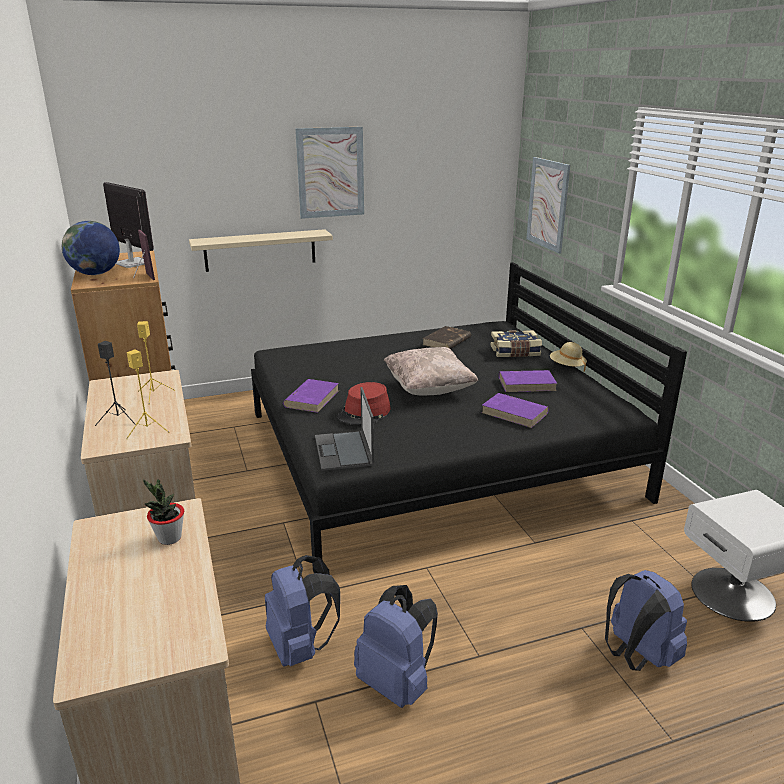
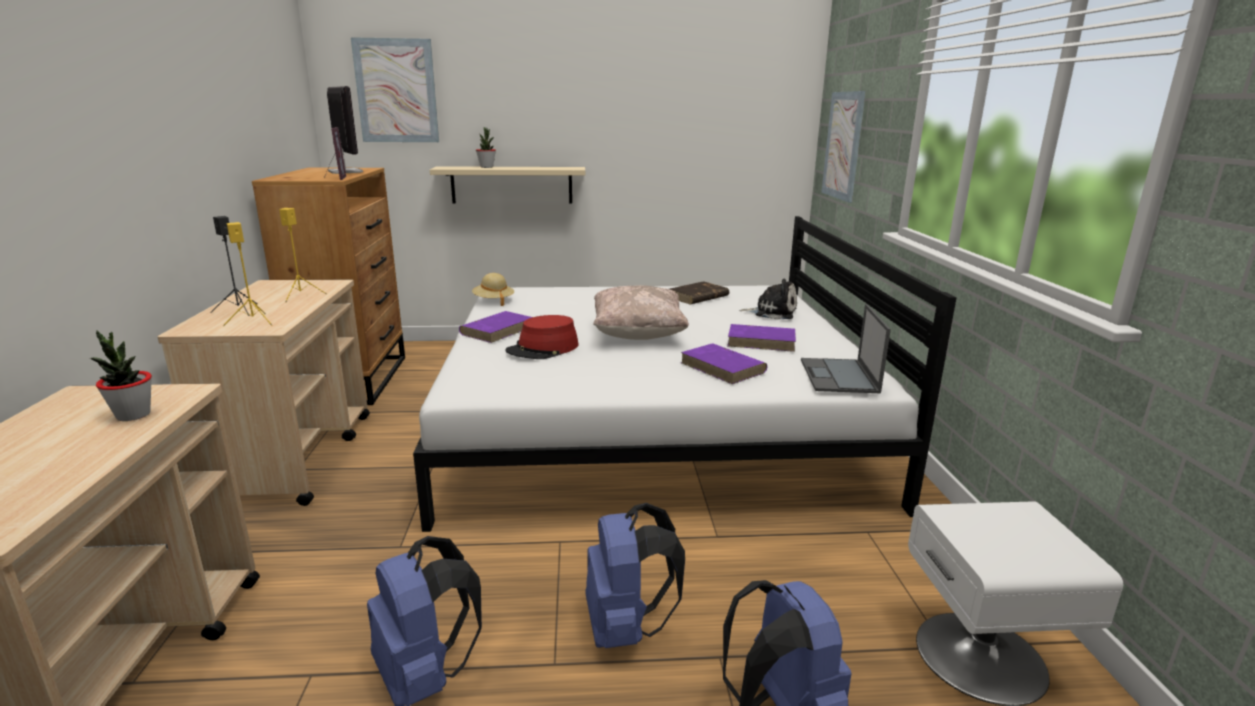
camera: 15 degrees right, 5 degrees down
globe [62,221,120,275] -> none
black bed [251,262,687,573] -> white bed [413,216,957,532]
blue backpack [265,555,340,667] -> blue backpack moved to [585,503,685,648]
picture [295,127,364,219] -> picture moved to [351,37,439,142]
laptop [315,387,374,471] -> laptop moved to [801,304,891,393]
book [490,330,542,357] -> plush toy [739,279,797,320]
beige hat [550,342,587,372] -> beige hat moved to [472,273,514,306]
none -> potted plant [476,127,496,168]

